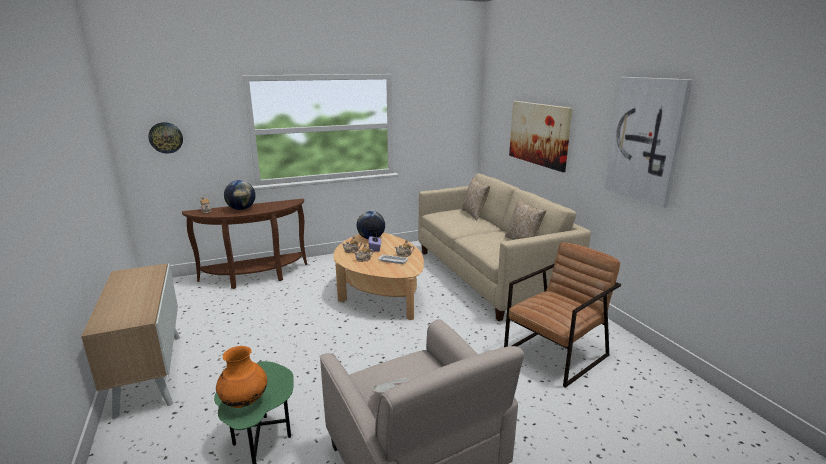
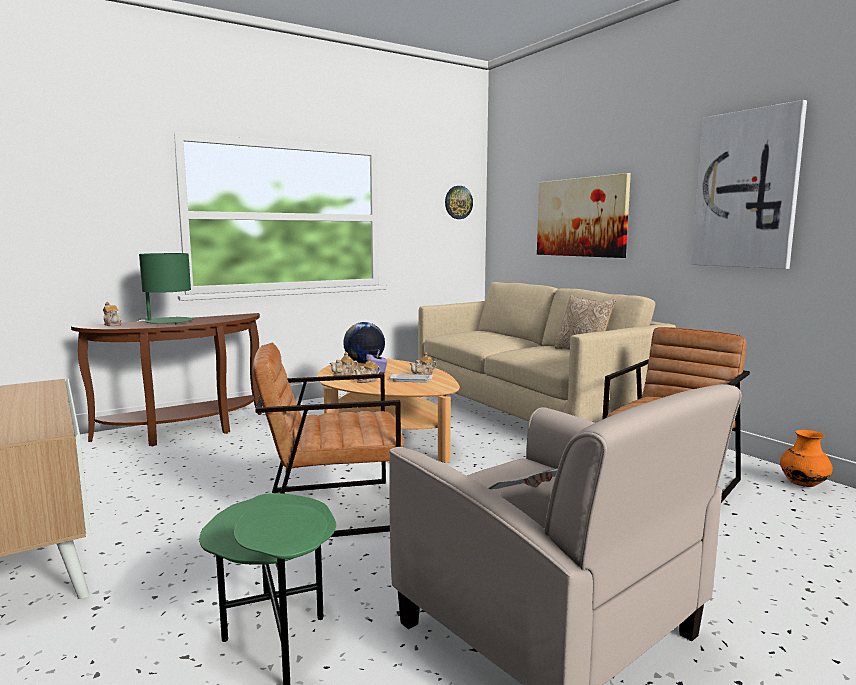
camera: 10 degrees left, 10 degrees down
wall clock [148,122,183,154] -> wall clock moved to [445,186,473,219]
orange vase [216,346,267,408] -> orange vase moved to [780,430,833,487]
globe [224,180,255,210] -> green table lamp [139,253,193,325]
pillow [462,178,490,221] -> none
none -> brown armchair [253,342,404,537]

